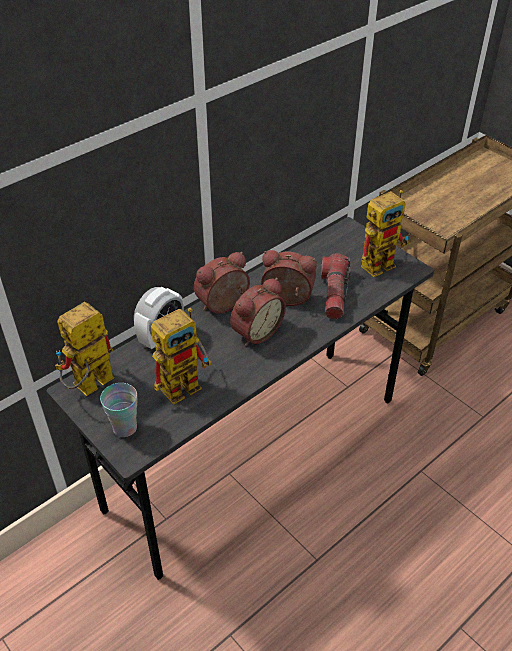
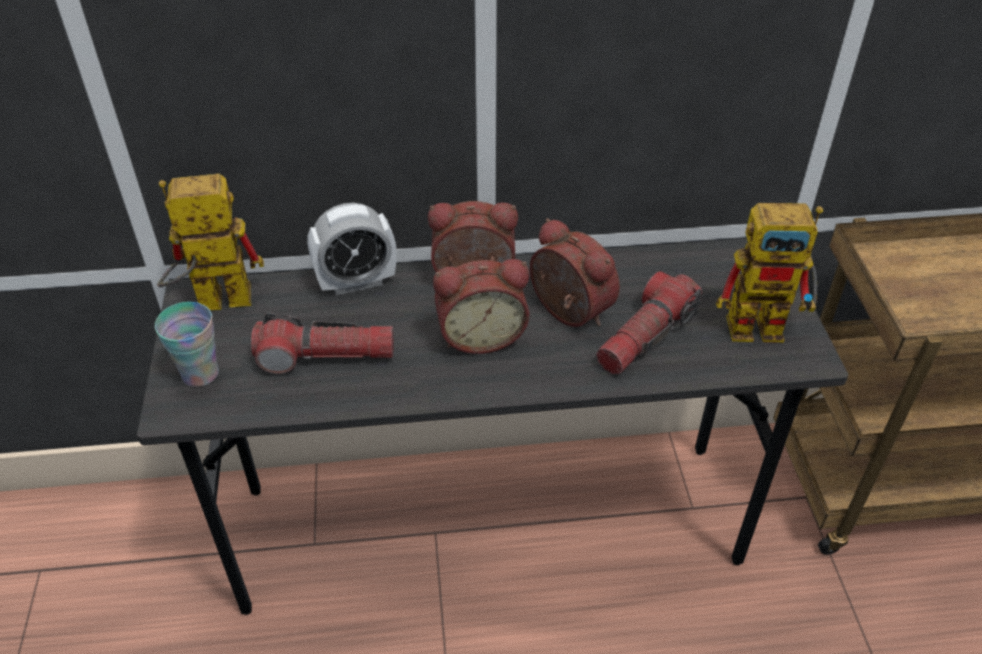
camera: 35 degrees right, 0 degrees up
toy robot [151,308,212,405] -> flashlight [251,312,394,374]

